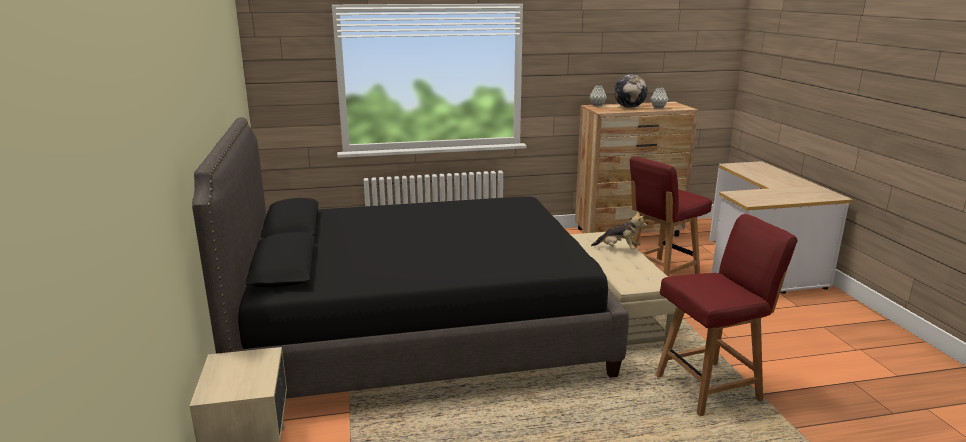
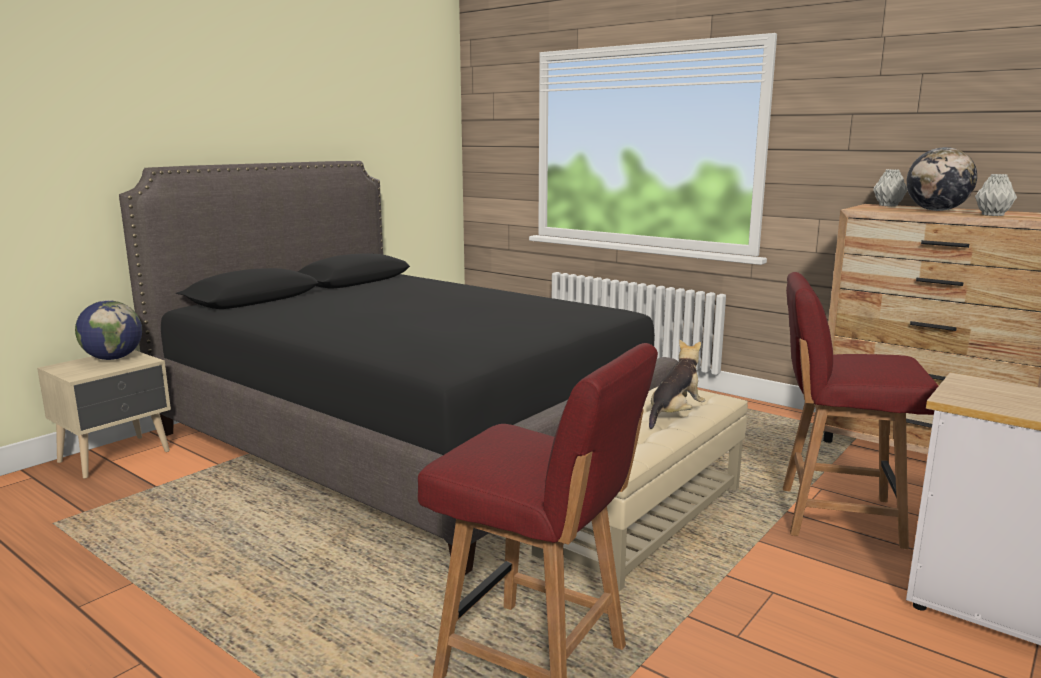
camera: 50 degrees right, 5 degrees down
plush toy [591,211,647,250] -> plush toy turned 120 degrees counterclockwise [649,339,705,429]
none -> globe [75,300,142,360]

